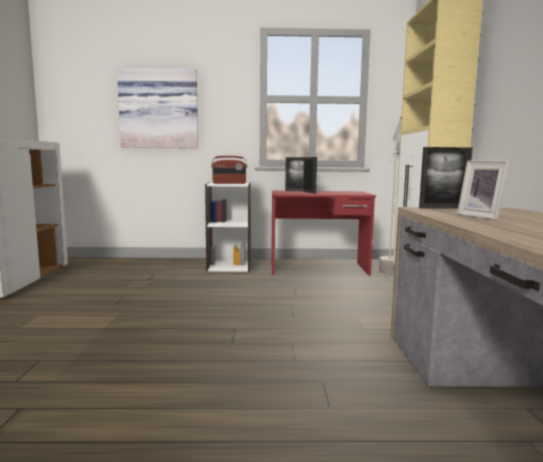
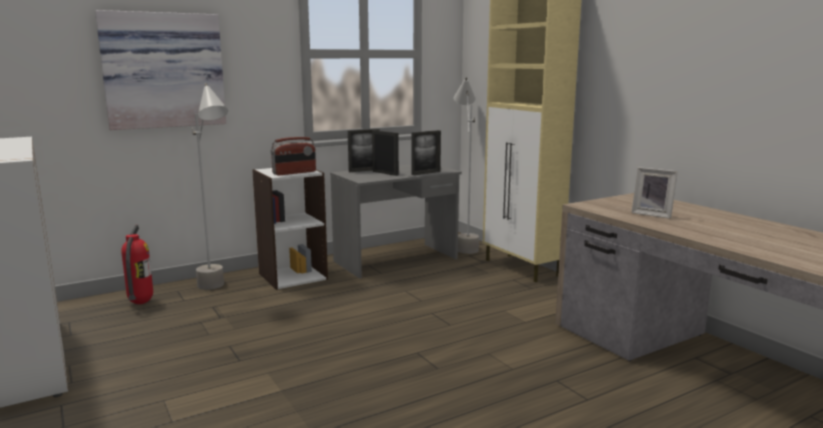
camera: 30 degrees left, 5 degrees up
red desk [271,191,376,276] -> grey desk [330,164,462,279]
picture frame [419,147,473,209] -> picture frame moved to [412,130,441,175]
none -> fire extinguisher [121,225,153,304]
none -> grey floor lamp [192,83,228,290]

